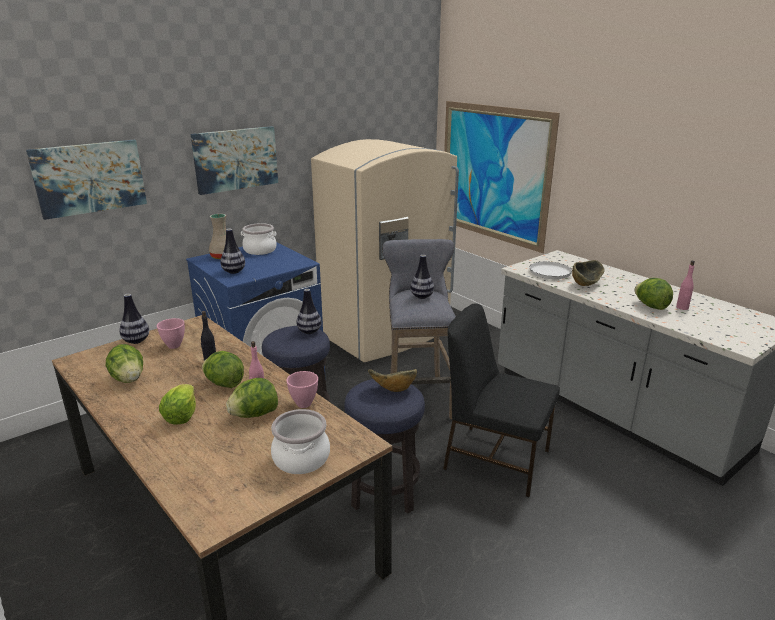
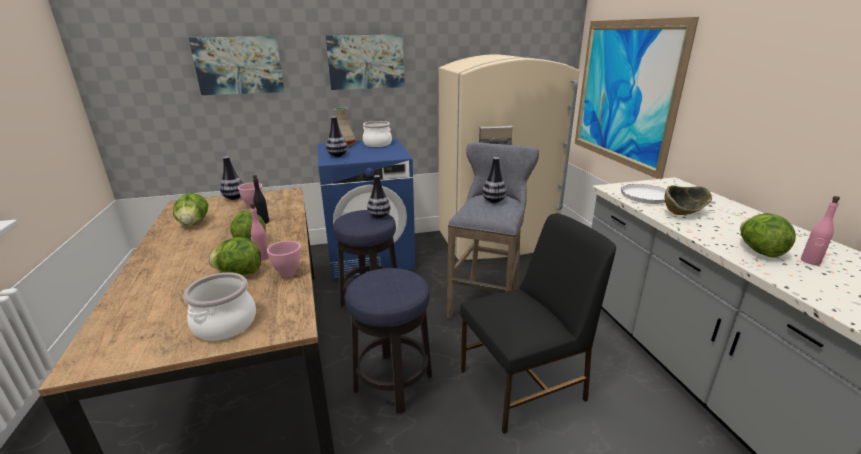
camera: 25 degrees right, 0 degrees up
lettuce [159,384,196,424] -> none
bowl [368,369,417,392] -> none
black chair [443,303,560,497] -> black chair turned 105 degrees clockwise [460,213,616,434]

